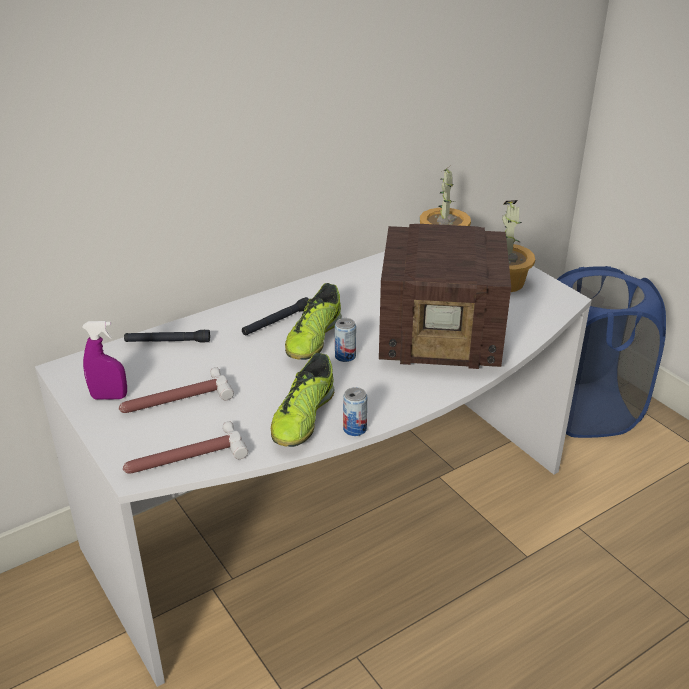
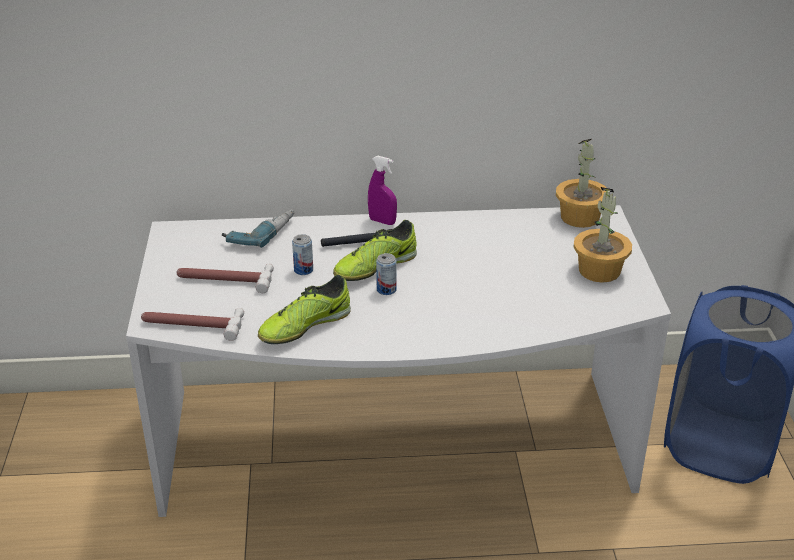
camera: 30 degrees right, 0 degrees up
purple spray bottle [82,321,127,400] -> purple spray bottle moved to [368,156,397,225]
black flashlight [124,330,210,343] -> power drill [222,210,294,248]
can [343,387,367,436] -> can moved to [292,234,313,275]
radio [379,224,511,369] -> none

